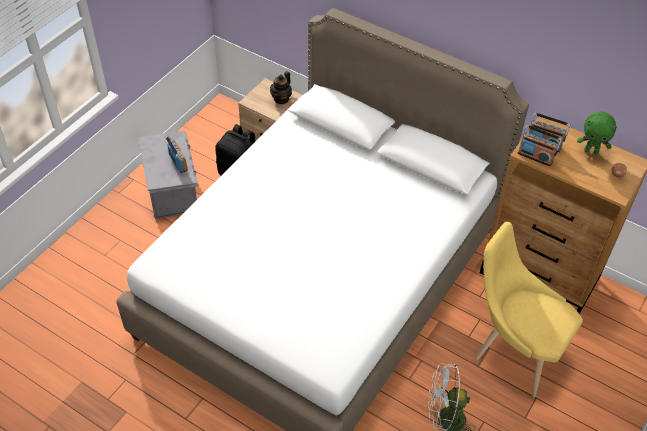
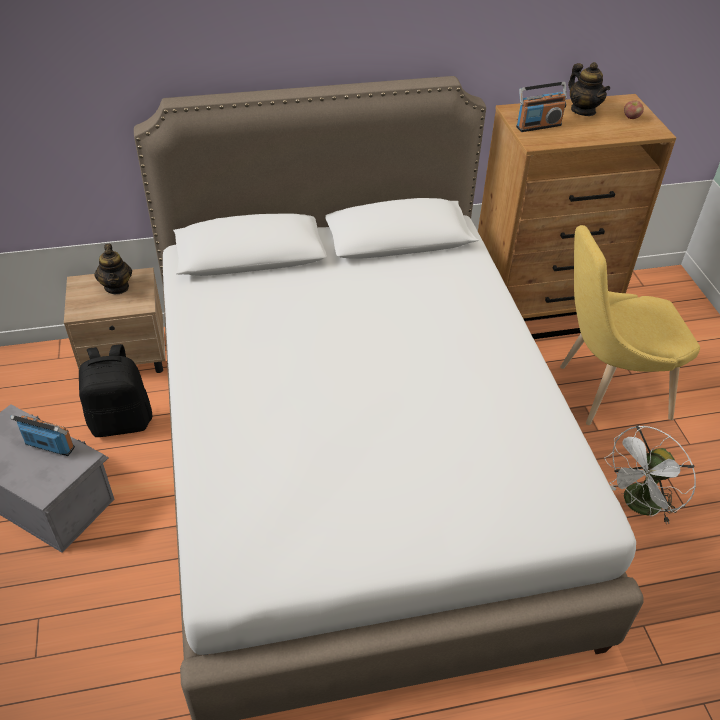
camera: 45 degrees left, 5 degrees down
radio [518,125,562,166] -> none
green plush toy [577,111,617,155] -> teapot [568,62,610,116]

